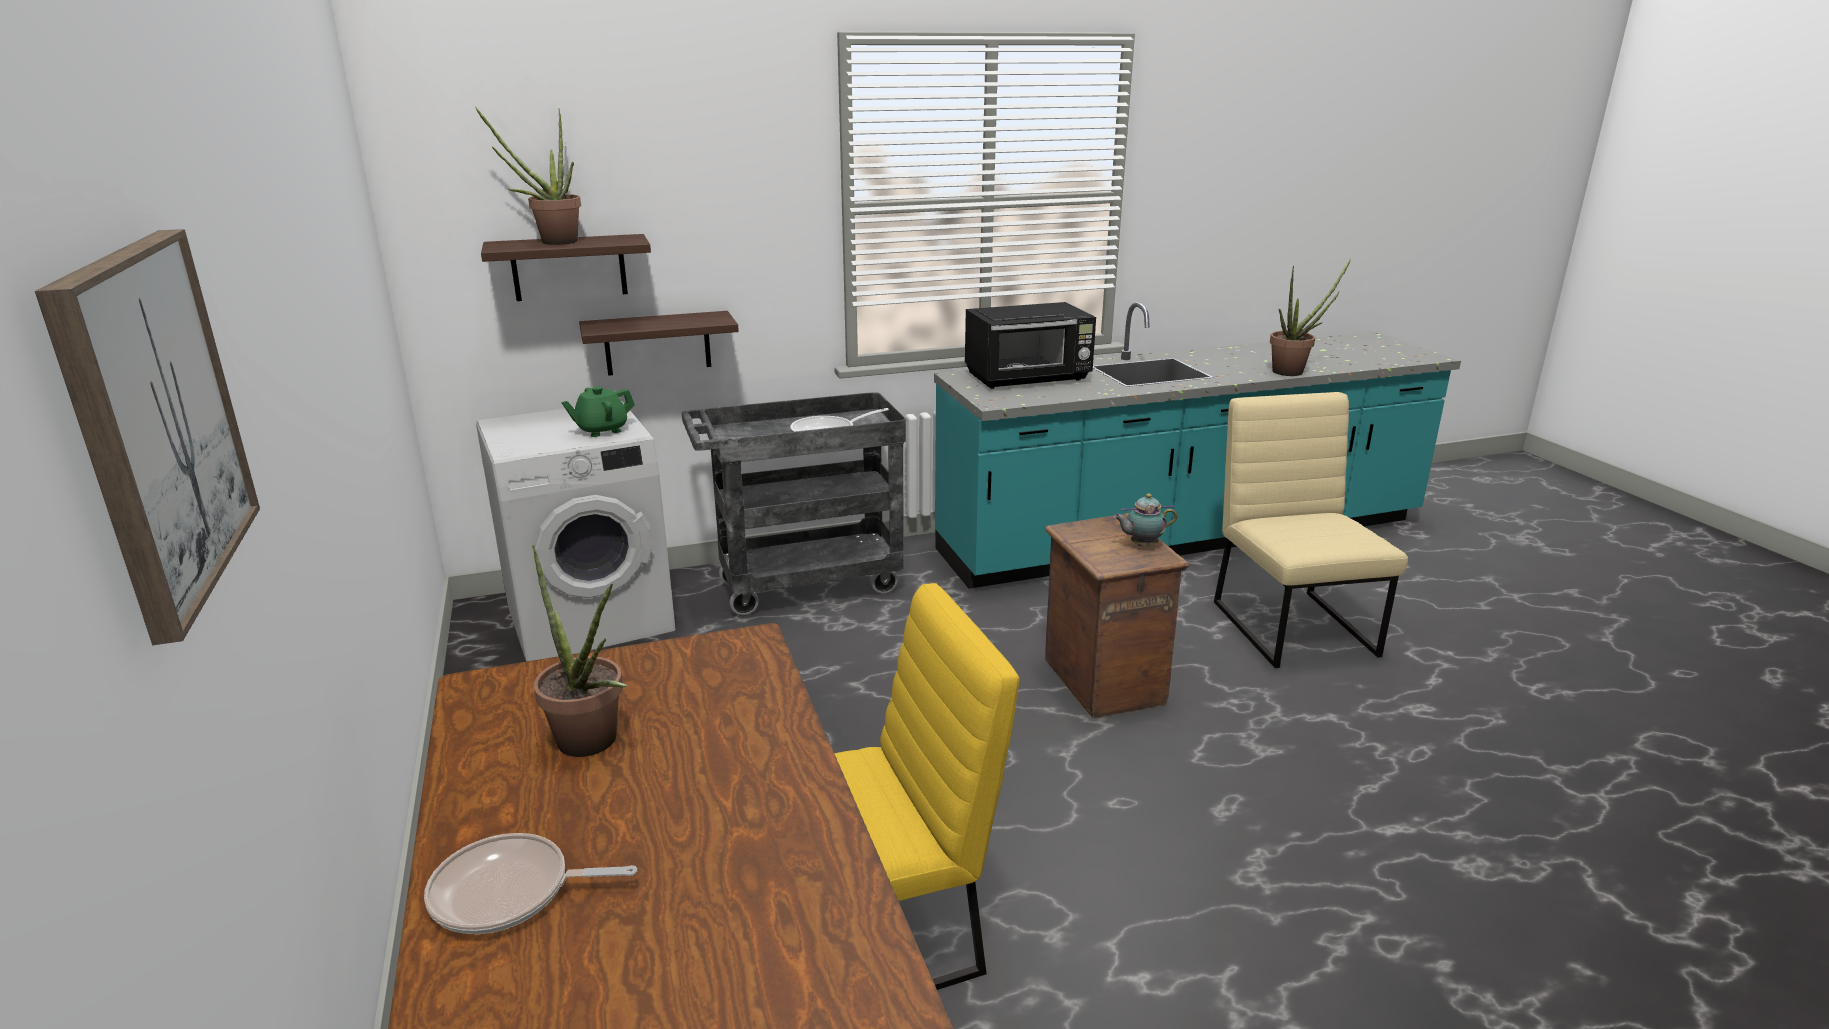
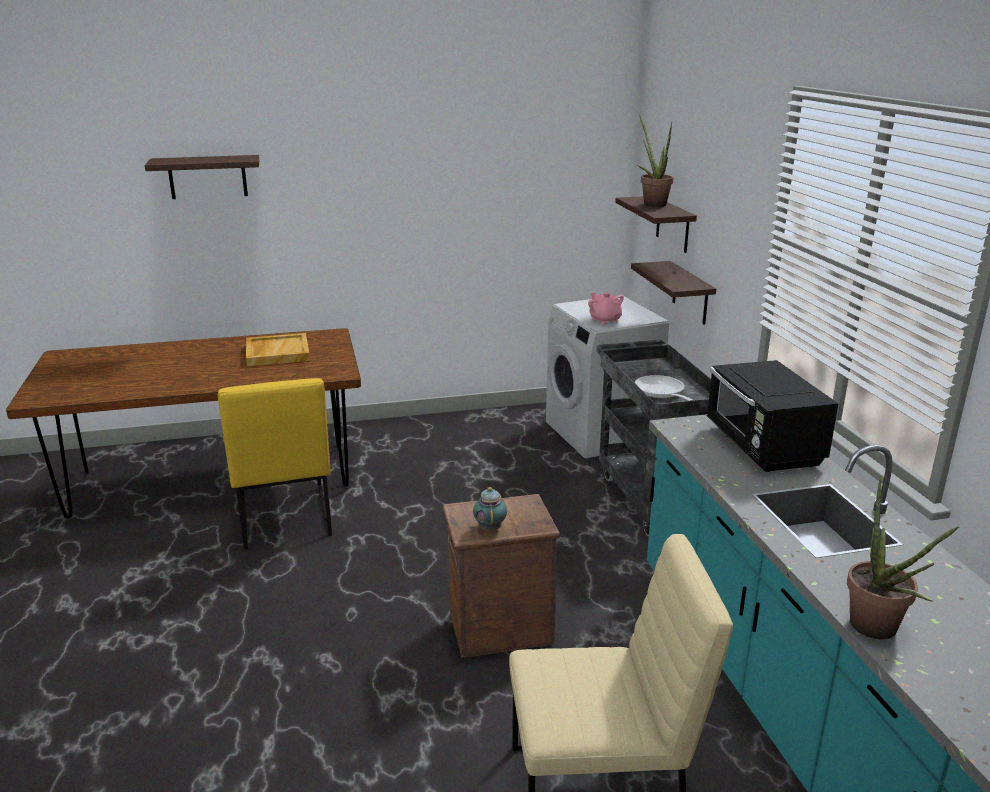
camera: 95 degrees right, 0 degrees up
picture [35,229,260,645] -> shelf [145,155,259,199]
frying pan [424,833,637,934] -> none
potted plant [532,545,628,757] -> beige tray [246,333,310,366]
green teapot [561,386,635,437] -> pink teapot [588,292,624,324]

